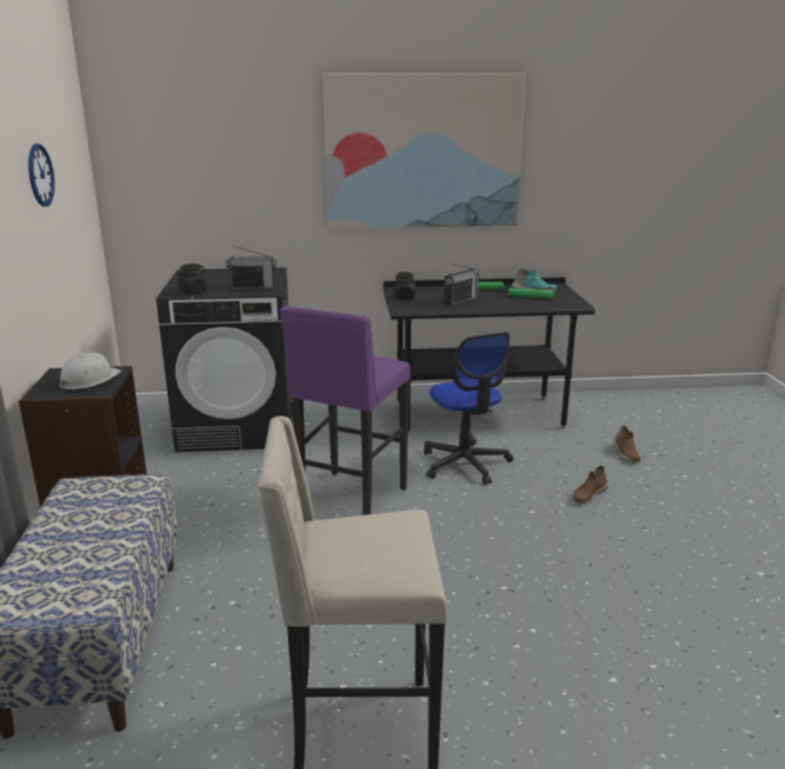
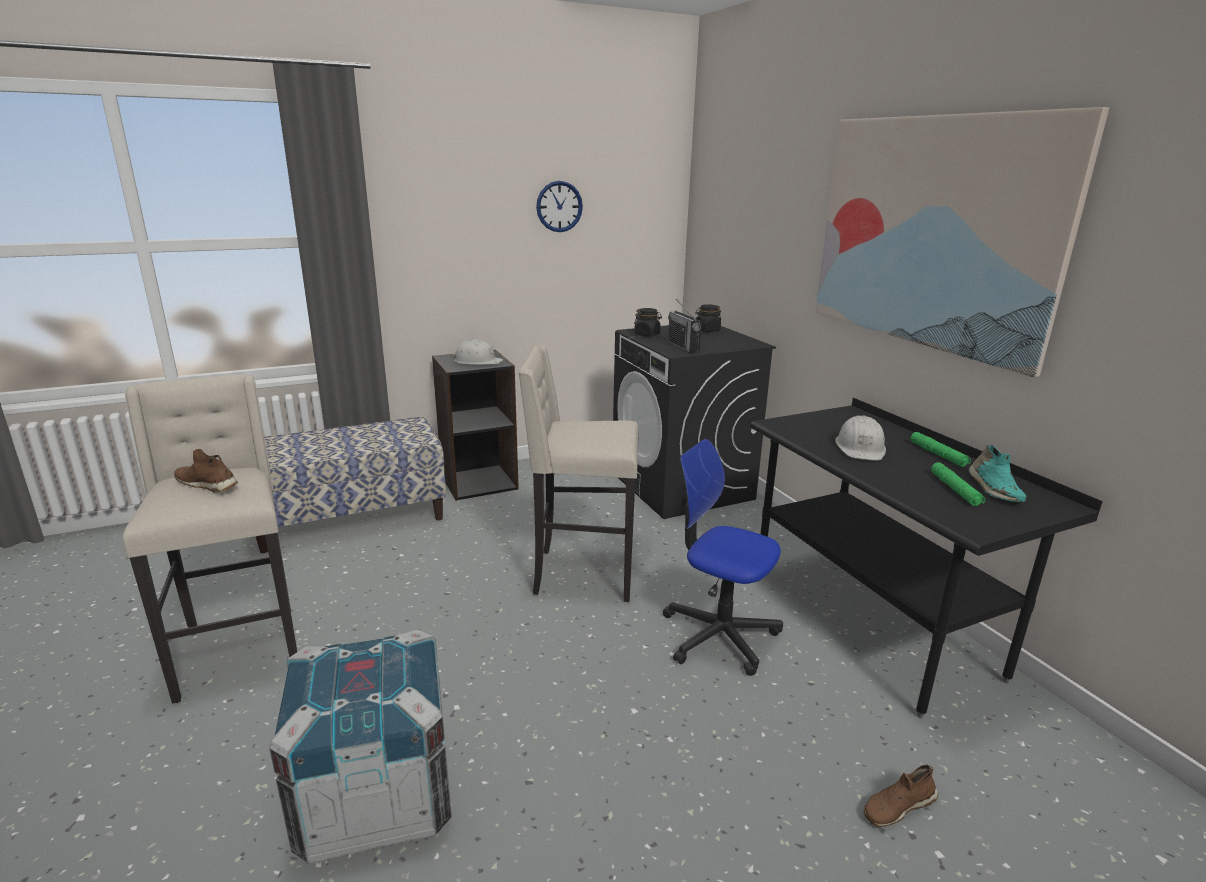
camera: 70 degrees right, 0 degrees up
purple stool [280,306,410,515] -> beige stool [518,345,638,602]
black jar [395,272,415,299] -> black jar moved to [695,304,721,332]
office chair [424,332,514,485] -> office chair turned 75 degrees clockwise [663,439,783,676]
radio [444,263,480,305] -> white hard hat [835,415,886,461]
brown shoe [572,466,608,504] -> brown shoe moved to [174,449,238,493]
none -> crate [269,629,452,864]

